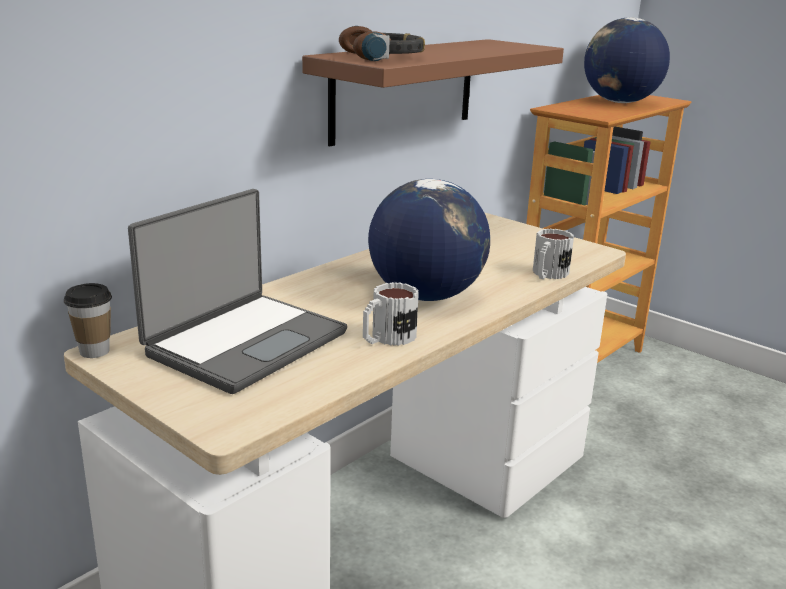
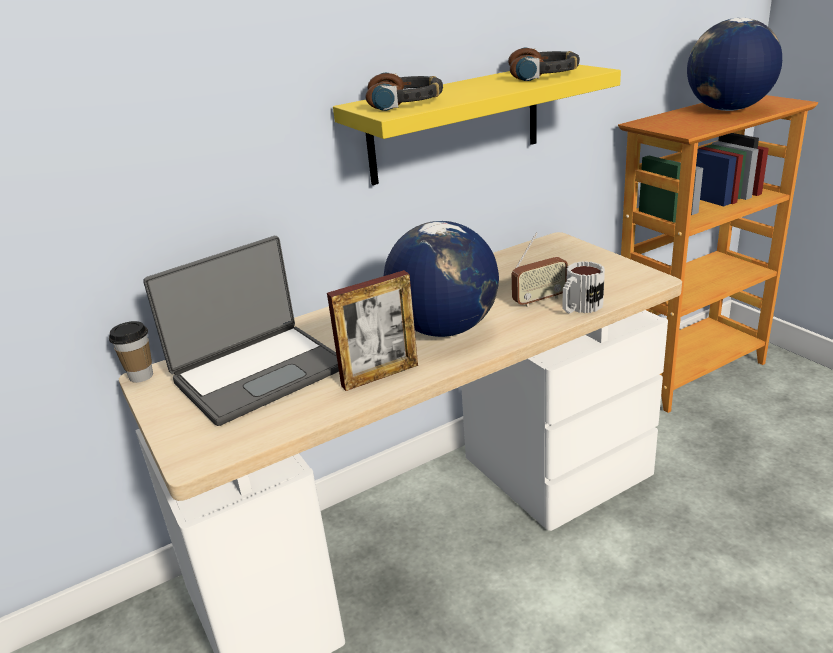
camera: 20 degrees right, 5 degrees up
brown shelf [302,39,564,146] -> yellow shelf [333,65,621,185]
mug [363,282,419,346] -> picture frame [327,270,418,391]
none -> headphones [508,48,580,81]
none -> radio [512,232,568,307]

